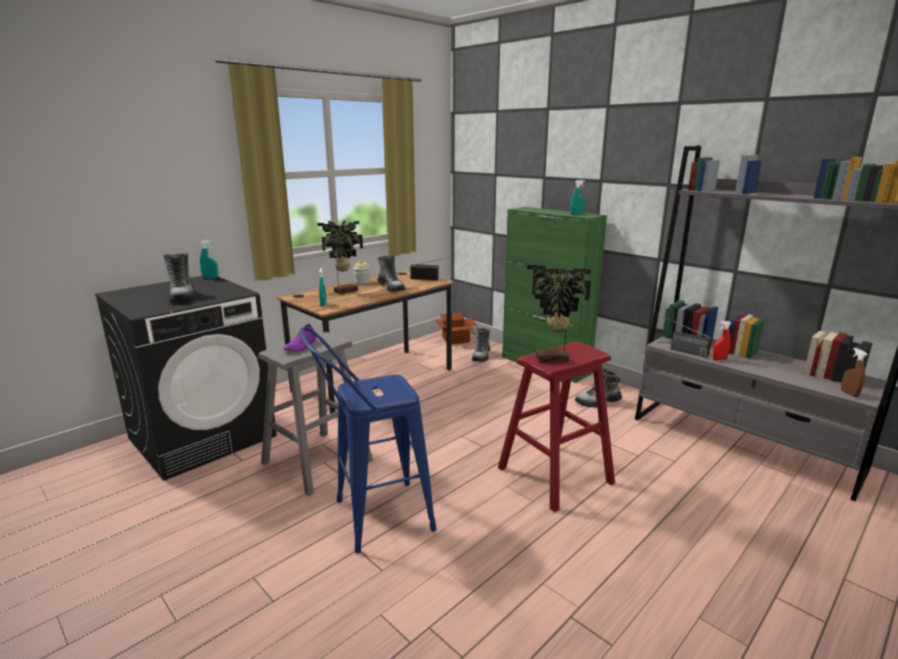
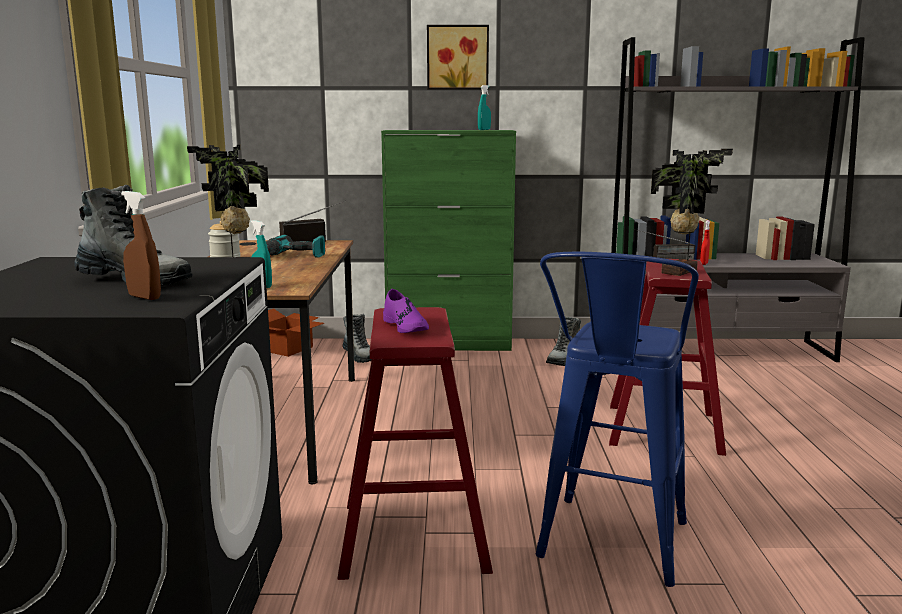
camera: 45 degrees left, 5 degrees down
turquoise spray bottle [200,240,218,278] -> none
grey stool [258,332,373,496] -> red stool [337,307,493,580]
boot [377,255,405,292] -> power drill [266,235,325,257]
brown spray bottle [841,348,868,397] -> brown spray bottle moved to [121,191,161,300]
none -> picture [427,25,489,89]

